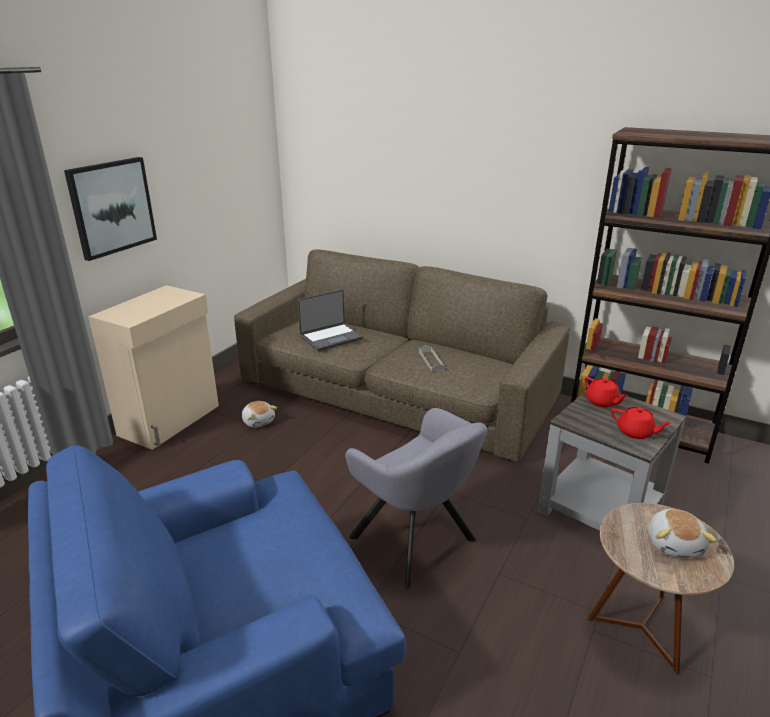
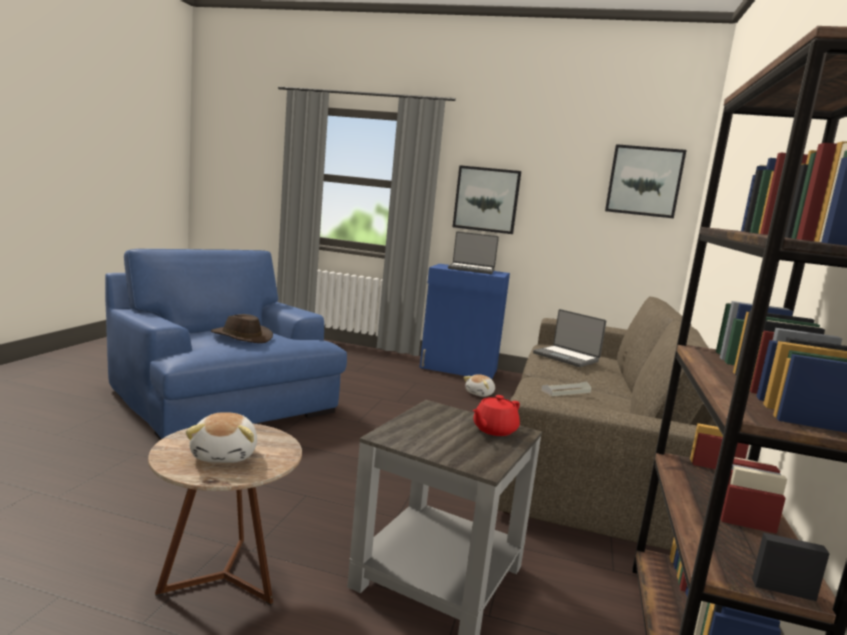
camera: 75 degrees right, 15 degrees down
beige cabinet [88,285,219,450] -> blue cabinet [420,264,510,379]
grey armchair [345,408,488,588] -> none
red teapot [611,407,672,439] -> none
plush toy [648,509,717,558] -> plush toy turned 90 degrees counterclockwise [186,412,257,463]
none -> brown hat [211,314,273,343]
none -> laptop [448,231,499,274]
none -> picture [605,144,687,218]

